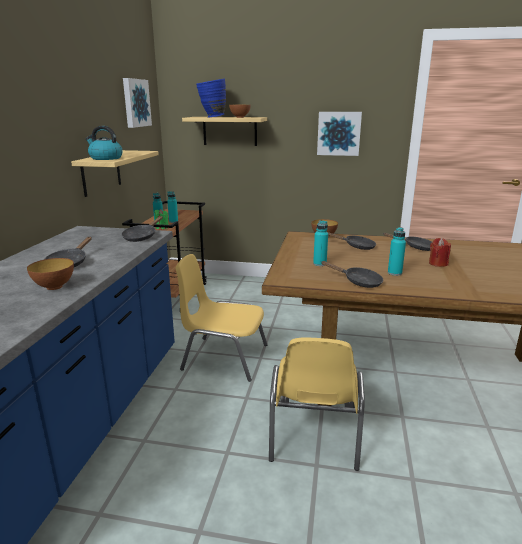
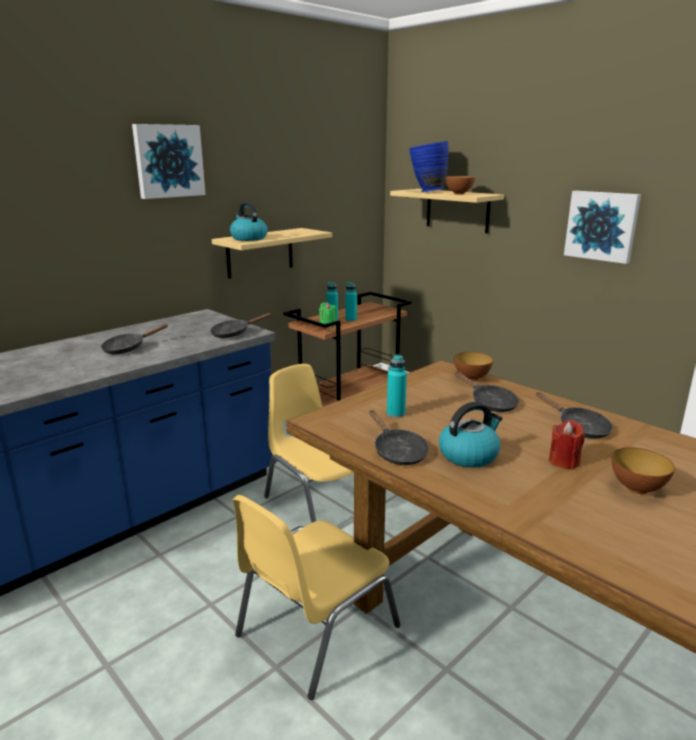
camera: 35 degrees right, 0 degrees up
bowl [27,258,74,290] -> bowl moved to [612,447,675,494]
picture [123,78,152,128] -> picture moved to [132,124,206,199]
turquoise bottle [388,227,406,276] -> kettle [439,402,503,468]

